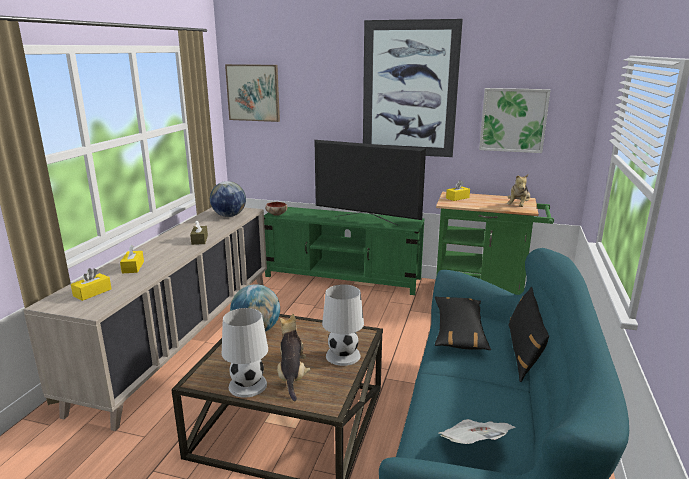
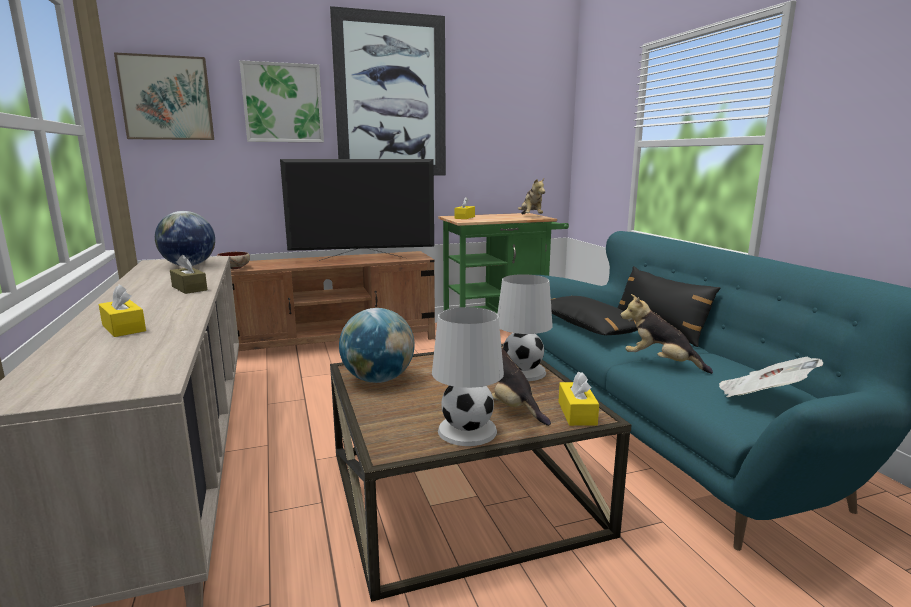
camera: 35 degrees left, 5 degrees down
yellow tissue box [71,268,112,301] -> yellow tissue box moved to [558,372,599,426]
green tv stand [264,207,425,295] -> brown tv stand [231,251,435,351]
picture [479,88,551,153] -> picture moved to [239,60,324,142]
none -> plush toy [620,294,713,374]

